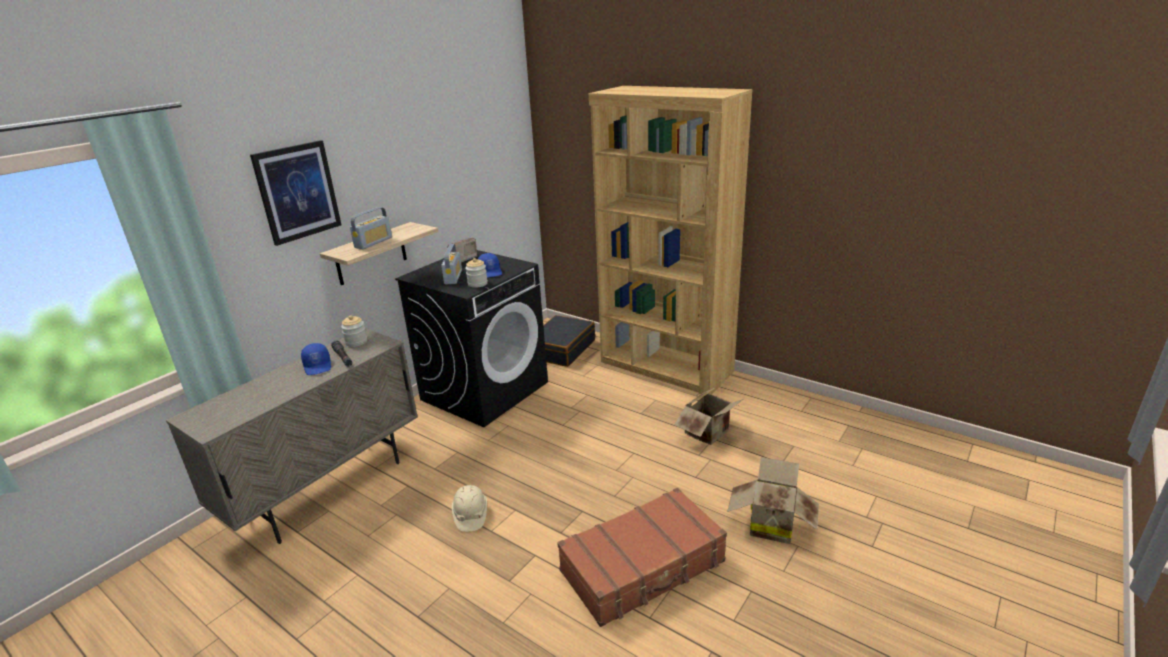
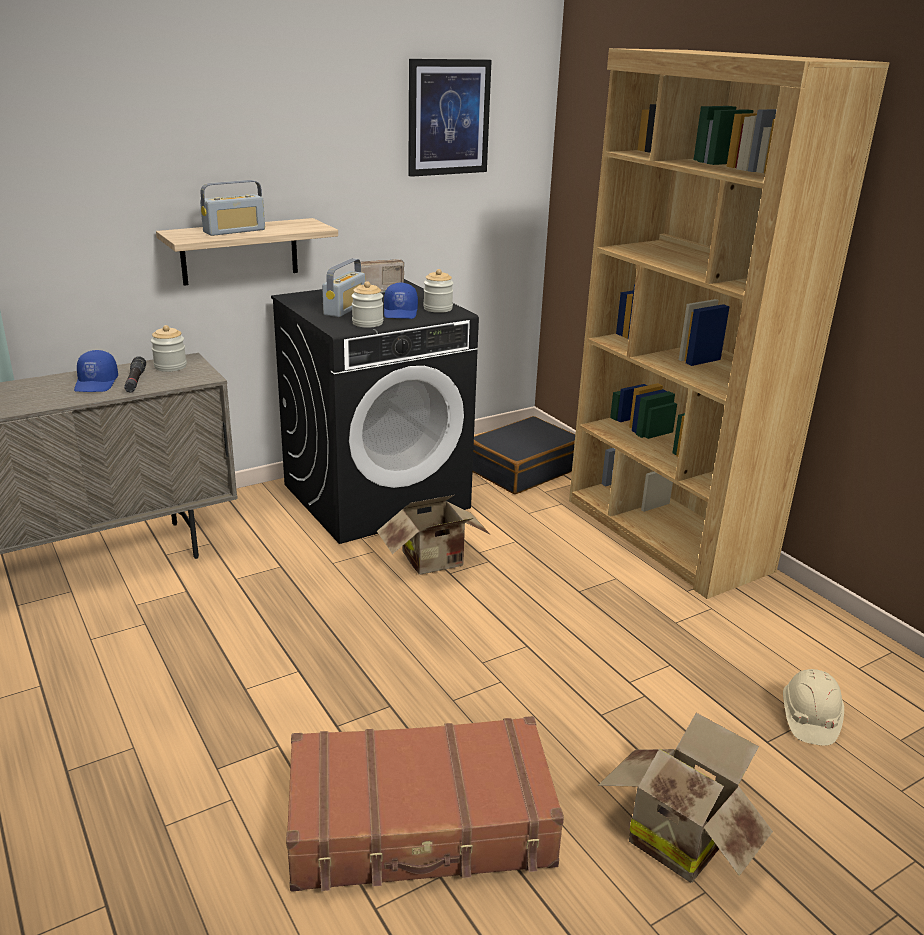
camera: 20 degrees right, 0 degrees up
picture [250,140,342,246] -> picture moved to [408,59,492,177]
beige hard hat [452,485,487,532] -> beige hard hat moved to [783,669,844,746]
cardboard box [675,388,743,445] -> cardboard box moved to [377,495,490,575]
none -> jar [423,269,453,313]

